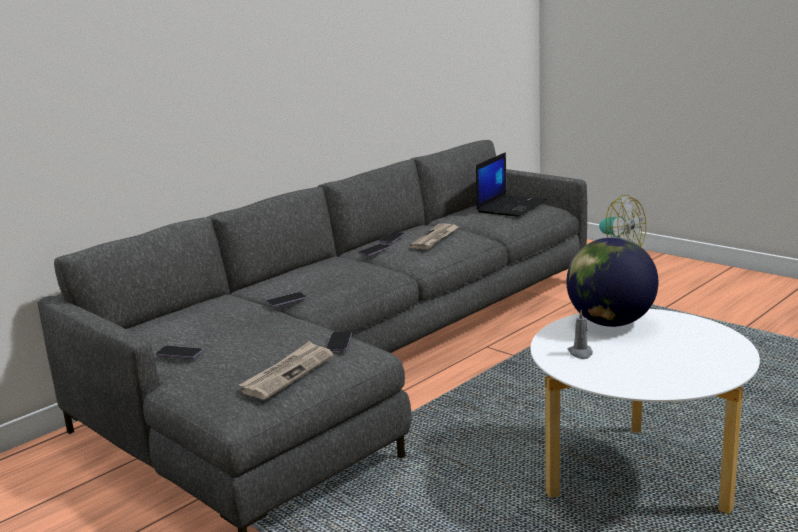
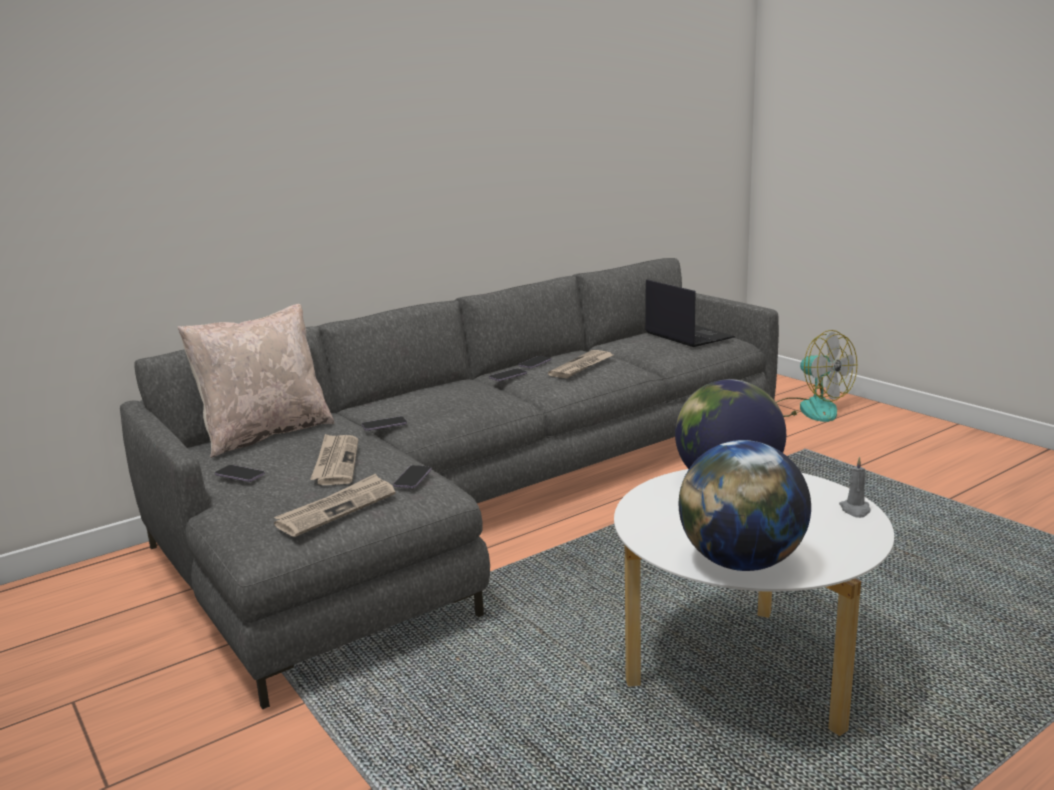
camera: 10 degrees right, 0 degrees up
laptop [476,152,547,217] -> laptop turned 75 degrees counterclockwise [645,279,735,347]
grey candle [568,310,593,359] -> grey candle moved to [839,457,871,518]
none -> beige pillow [178,304,335,458]
none -> newspaper [310,434,358,485]
none -> globe [679,440,811,571]

